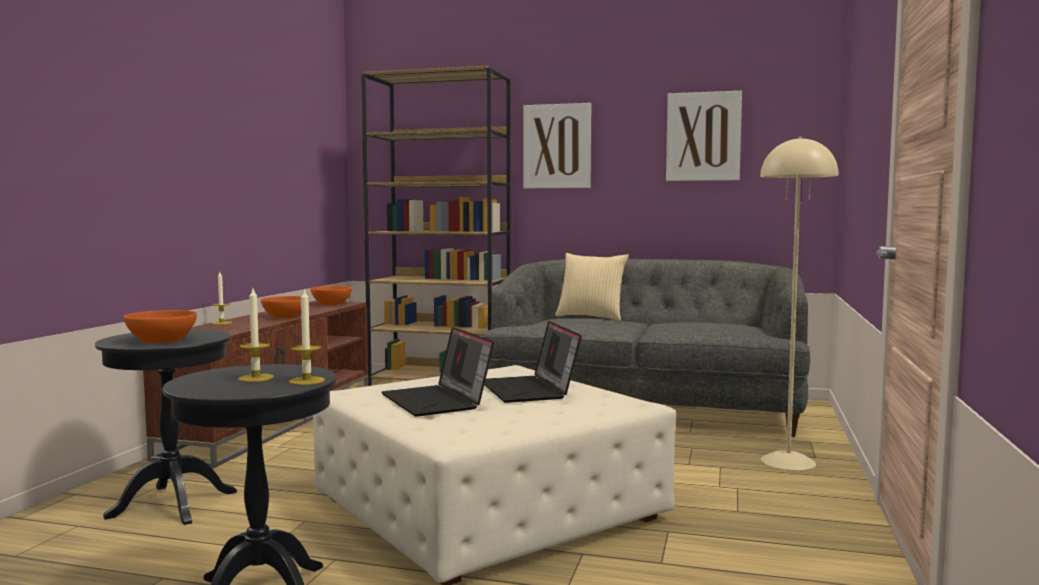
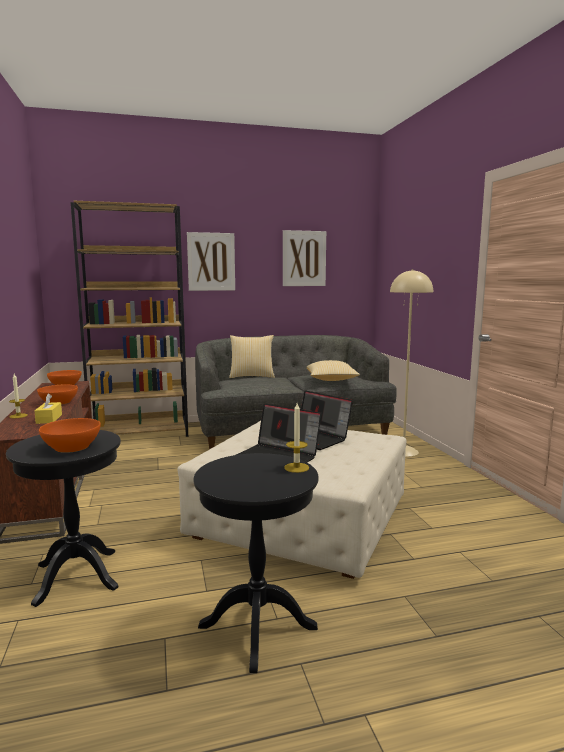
camera: 30 degrees left, 5 degrees up
candle [238,289,274,382] -> none
none -> yellow tissue box [35,393,62,424]
none -> pillow [307,360,360,381]

